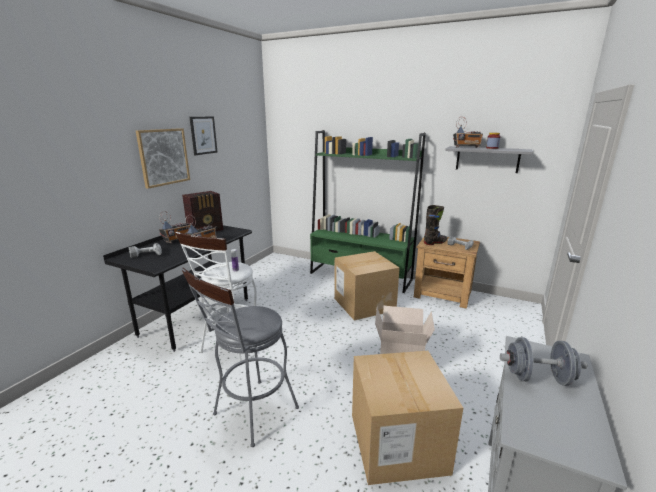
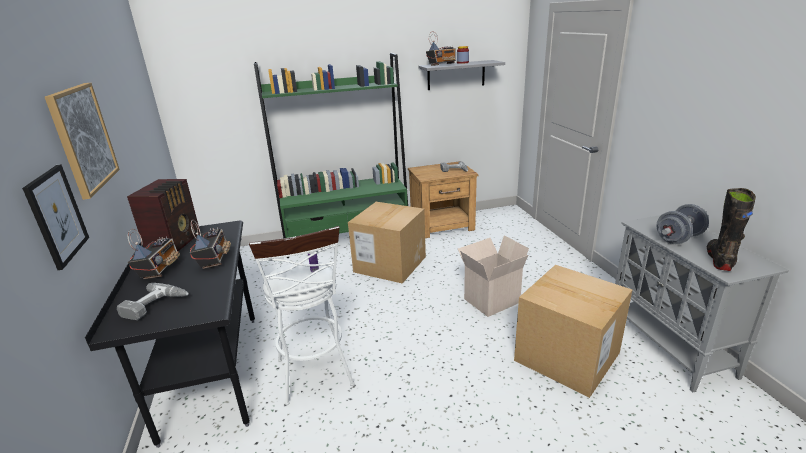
camera: 40 degrees left, 5 degrees up
grey stool [181,268,299,447] -> none
picture [189,116,218,155] -> picture moved to [22,164,89,270]
black boot [424,205,447,245] -> black boot moved to [707,188,756,271]

